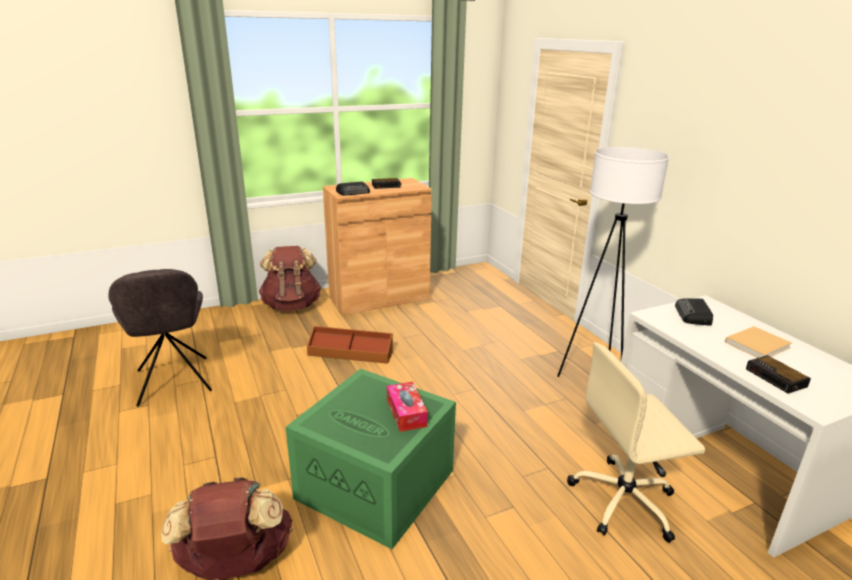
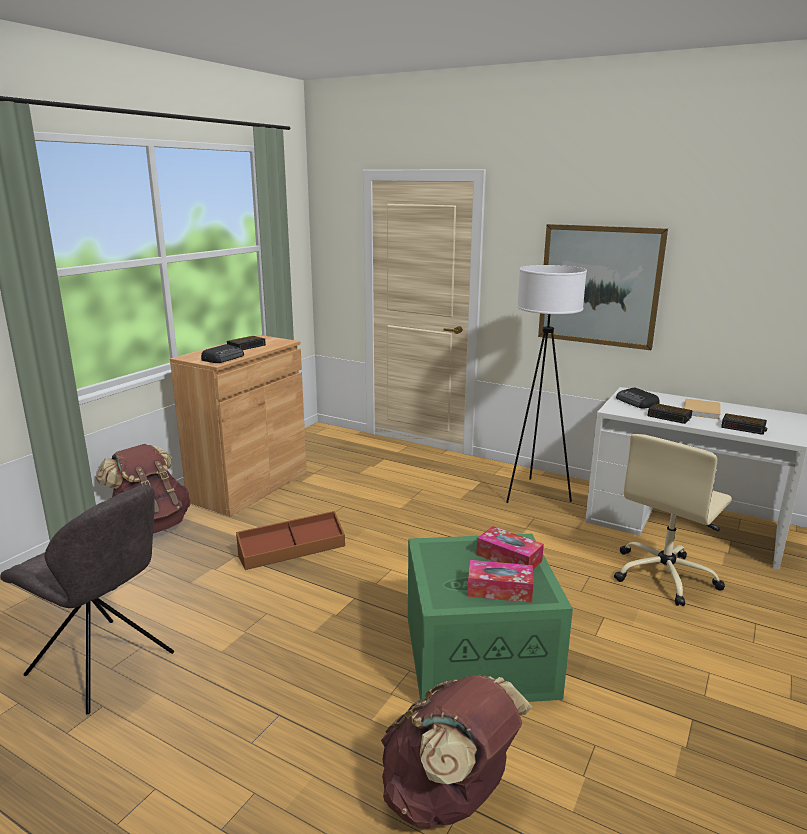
camera: 35 degrees left, 5 degrees down
none -> tissue box [467,560,534,603]
none -> picture [538,224,668,350]
none -> alarm clock [648,403,692,424]

